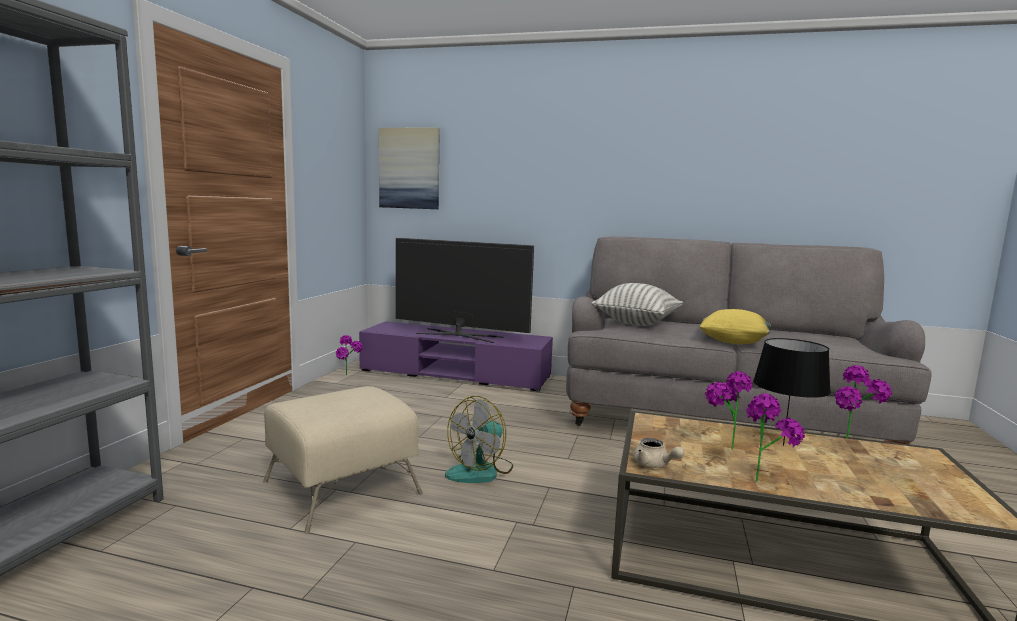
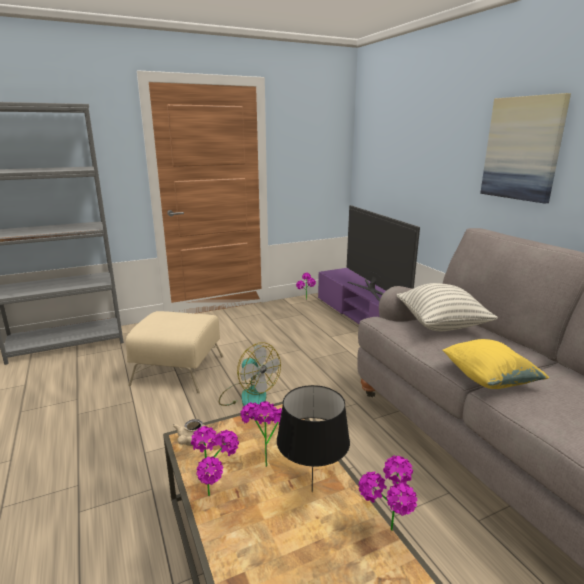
camera: 50 degrees right, 10 degrees up
picture [379,128,440,209] -> picture moved to [480,93,571,204]
fan [445,396,513,483] -> fan turned 135 degrees counterclockwise [219,342,281,406]

